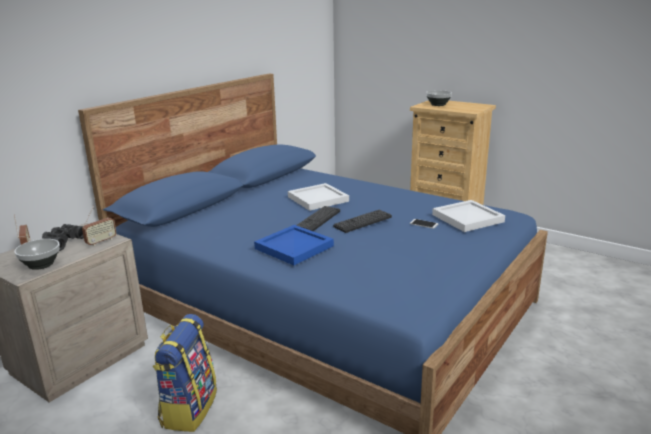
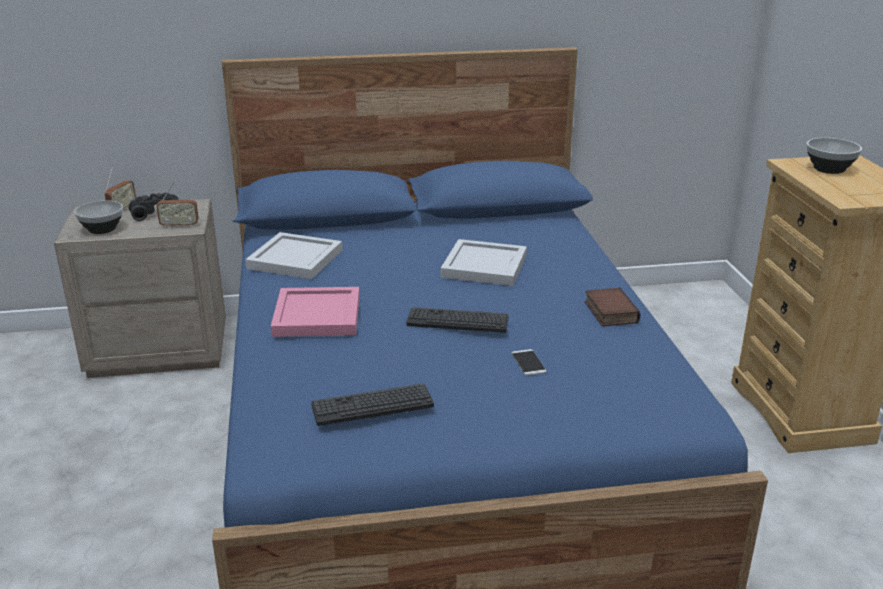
camera: 45 degrees right, 5 degrees up
backpack [153,314,217,432] -> none
blue tray [254,225,334,265] -> pink tray [271,287,360,337]
keyboard [297,206,340,231] -> keyboard moved to [311,383,434,426]
white tray [432,200,505,232] -> white tray moved to [245,232,342,279]
none -> book [585,288,640,326]

